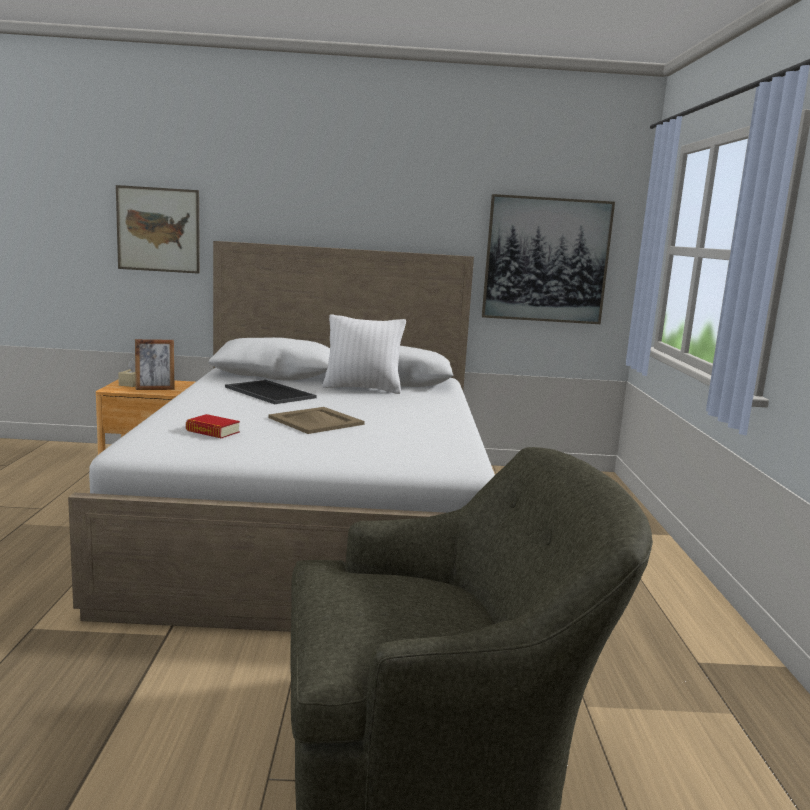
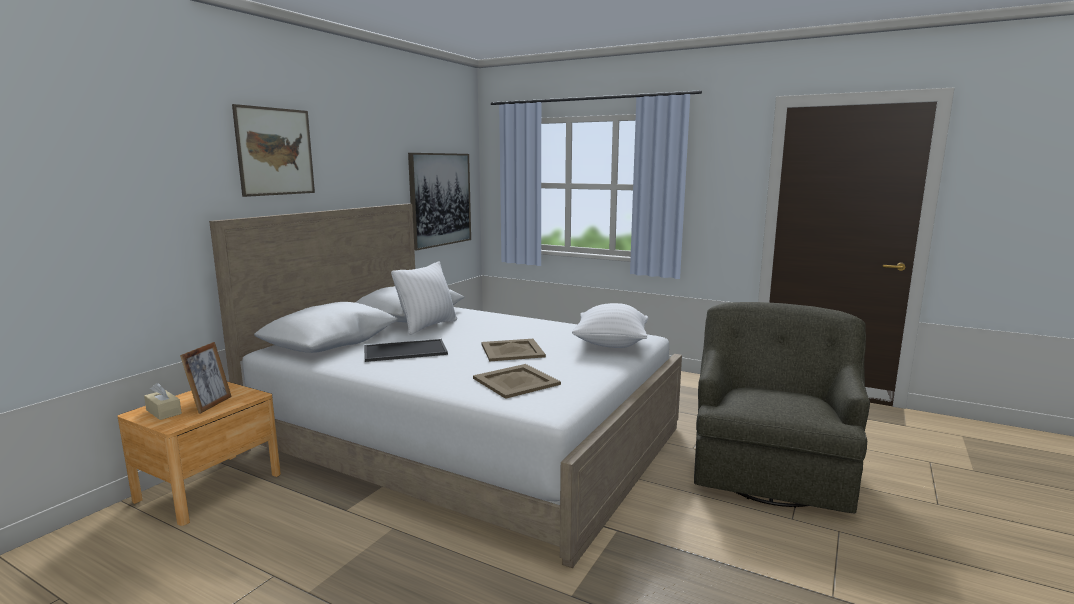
camera: 60 degrees left, 0 degrees up
picture [116,185,200,274] -> picture moved to [232,104,315,197]
book [186,414,240,438] -> beige tray [473,364,561,399]
none -> white pillow [572,303,648,348]

